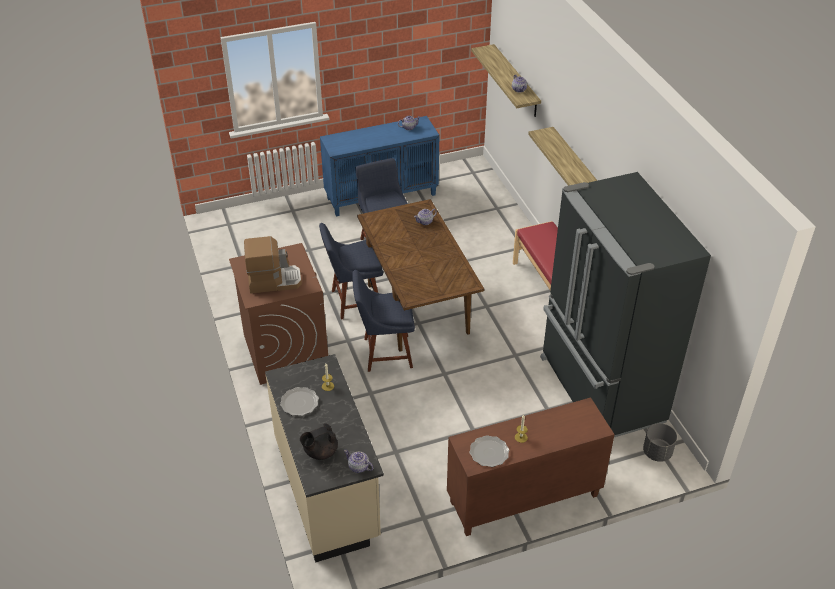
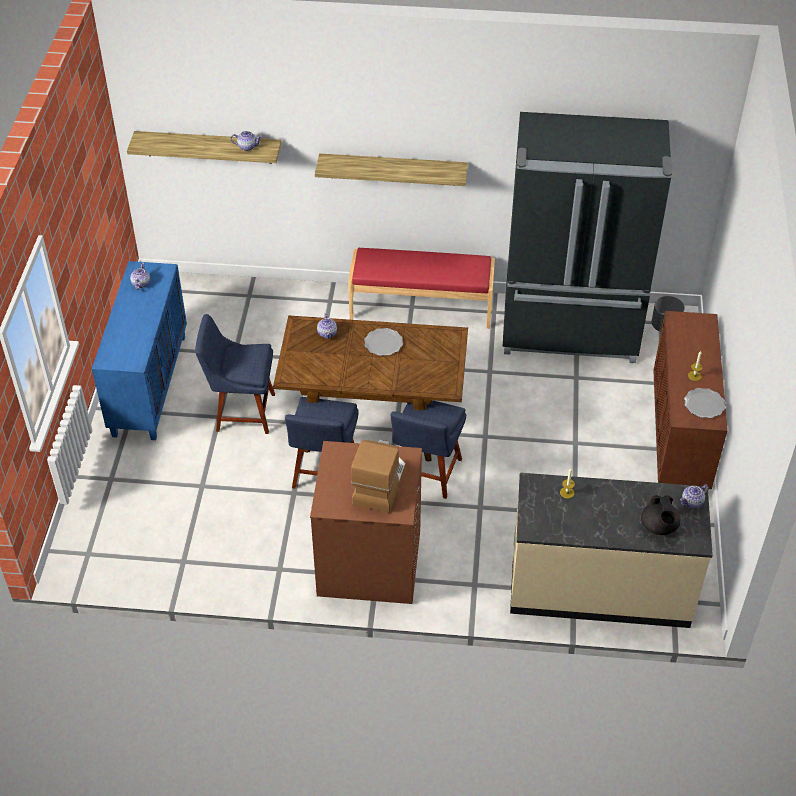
camera: 65 degrees left, 5 degrees up
plate [280,387,319,416] -> plate moved to [364,328,403,356]

